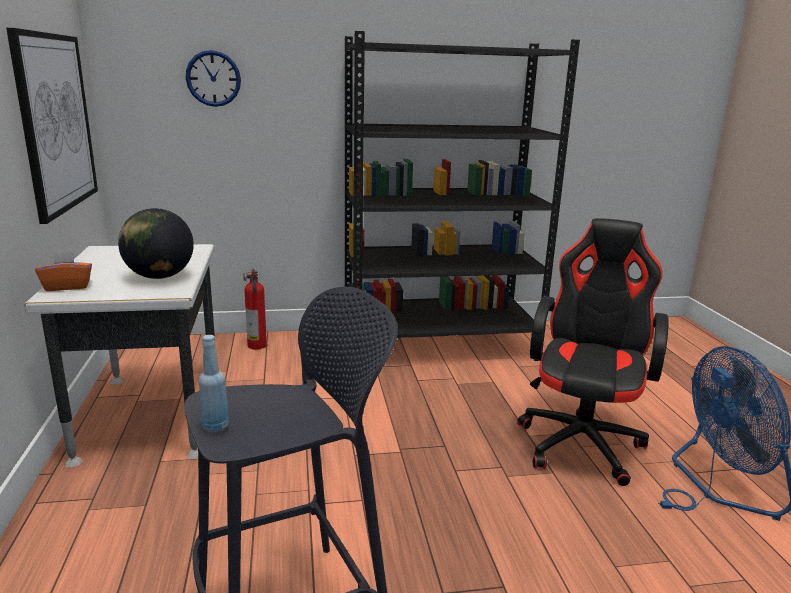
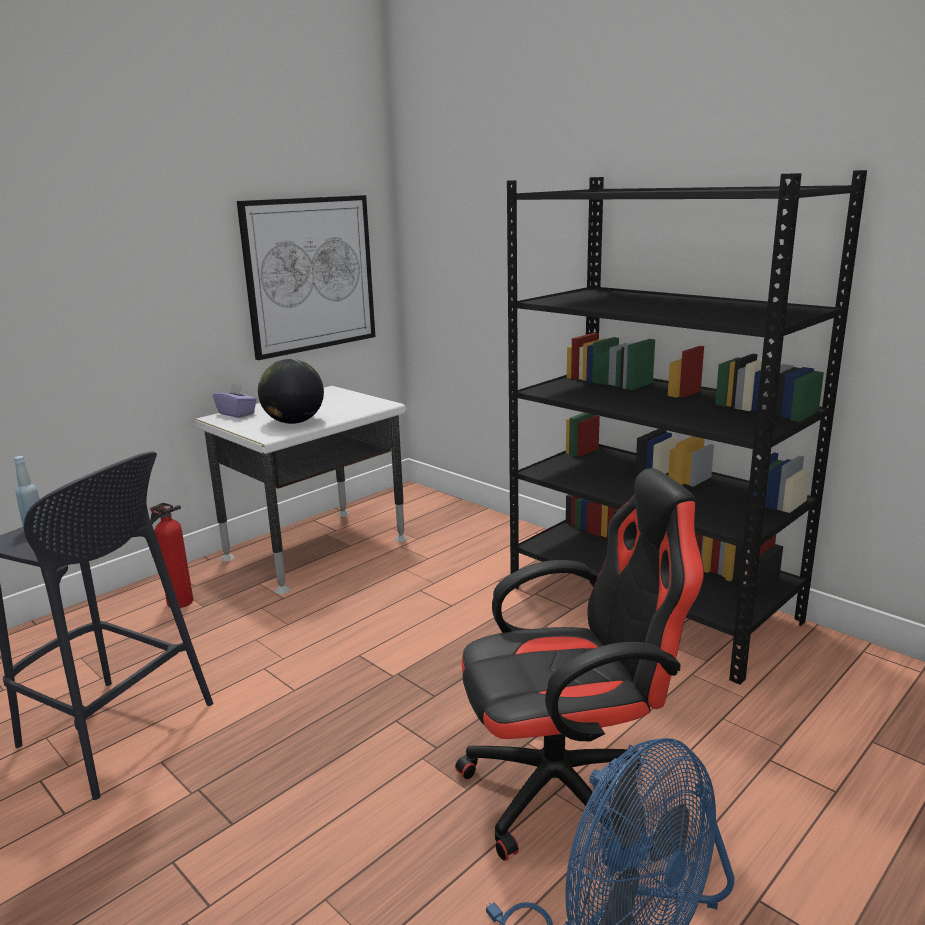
camera: 55 degrees right, 0 degrees up
orange tissue box [35,250,92,291] -> purple tissue box [213,383,257,418]
wall clock [186,50,241,107] -> none
fire extinguisher [243,269,267,349] -> fire extinguisher moved to [149,503,193,608]

